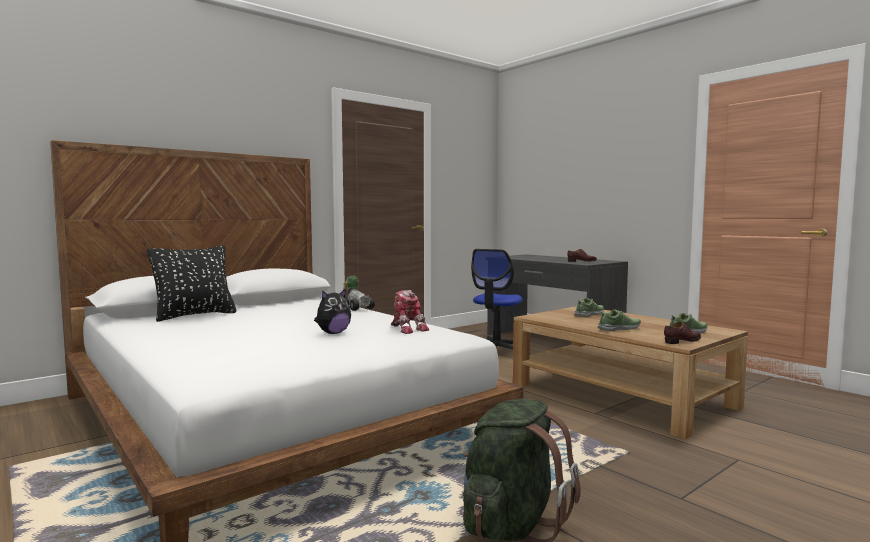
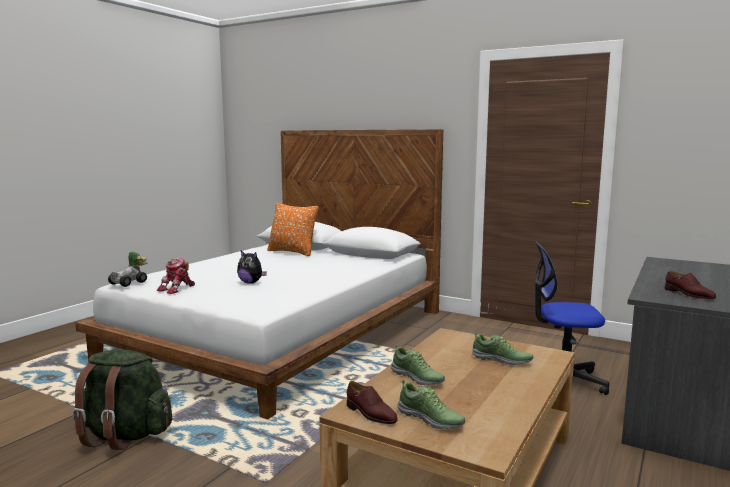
camera: 70 degrees right, 5 degrees up
black pillow [147,245,236,322] -> orange pillow [267,203,318,256]
toy car [343,276,375,311] -> toy car moved to [108,252,148,287]
toy robot [391,290,429,334] -> toy robot moved to [157,258,195,294]

